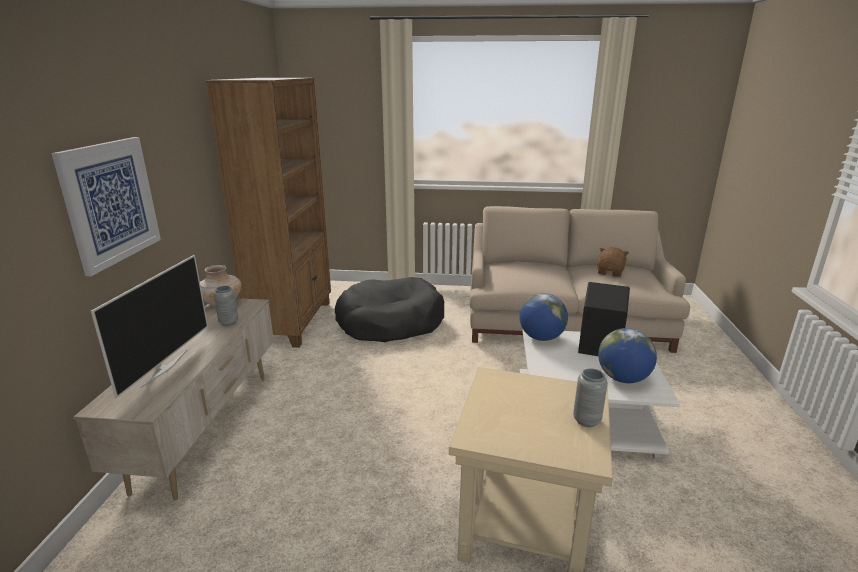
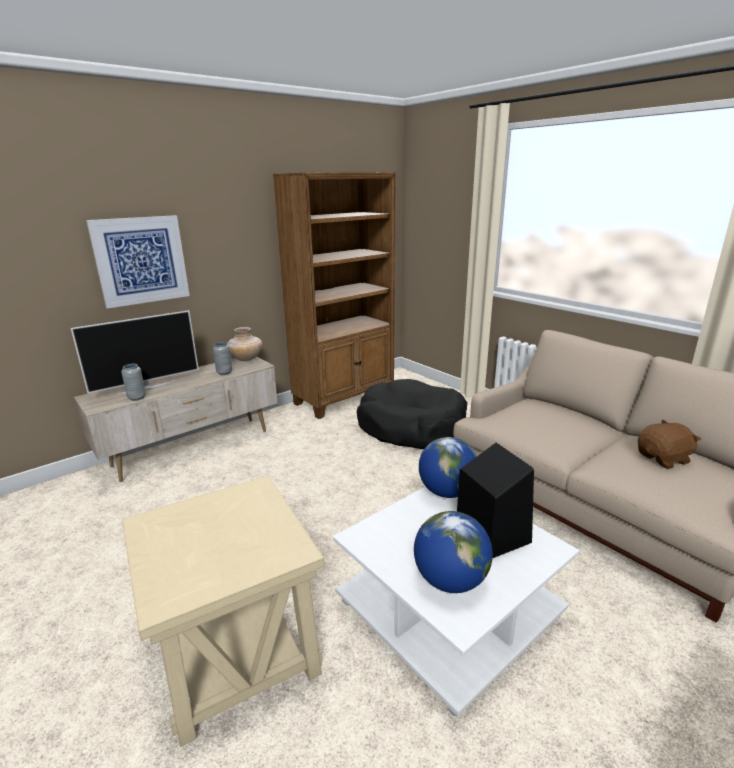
camera: 45 degrees right, 0 degrees up
grey vase [573,369,608,427] -> grey vase moved to [121,364,146,401]

